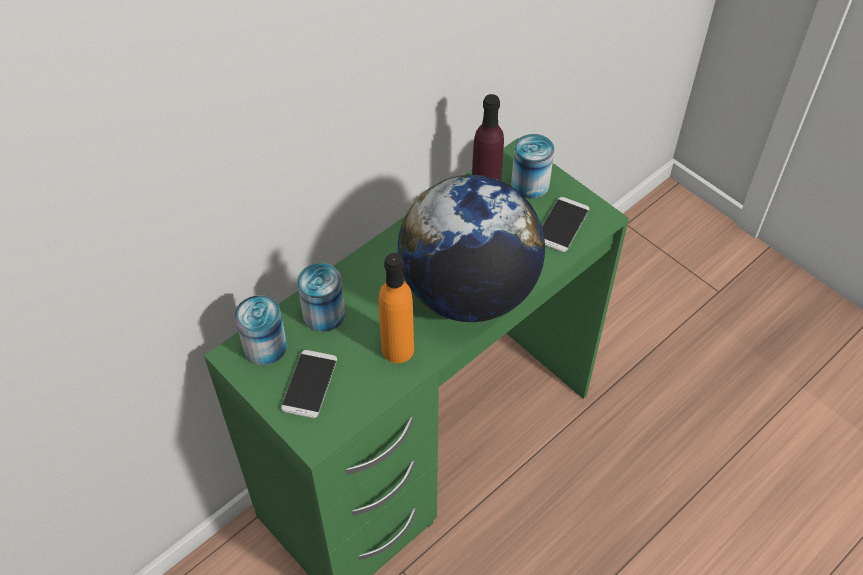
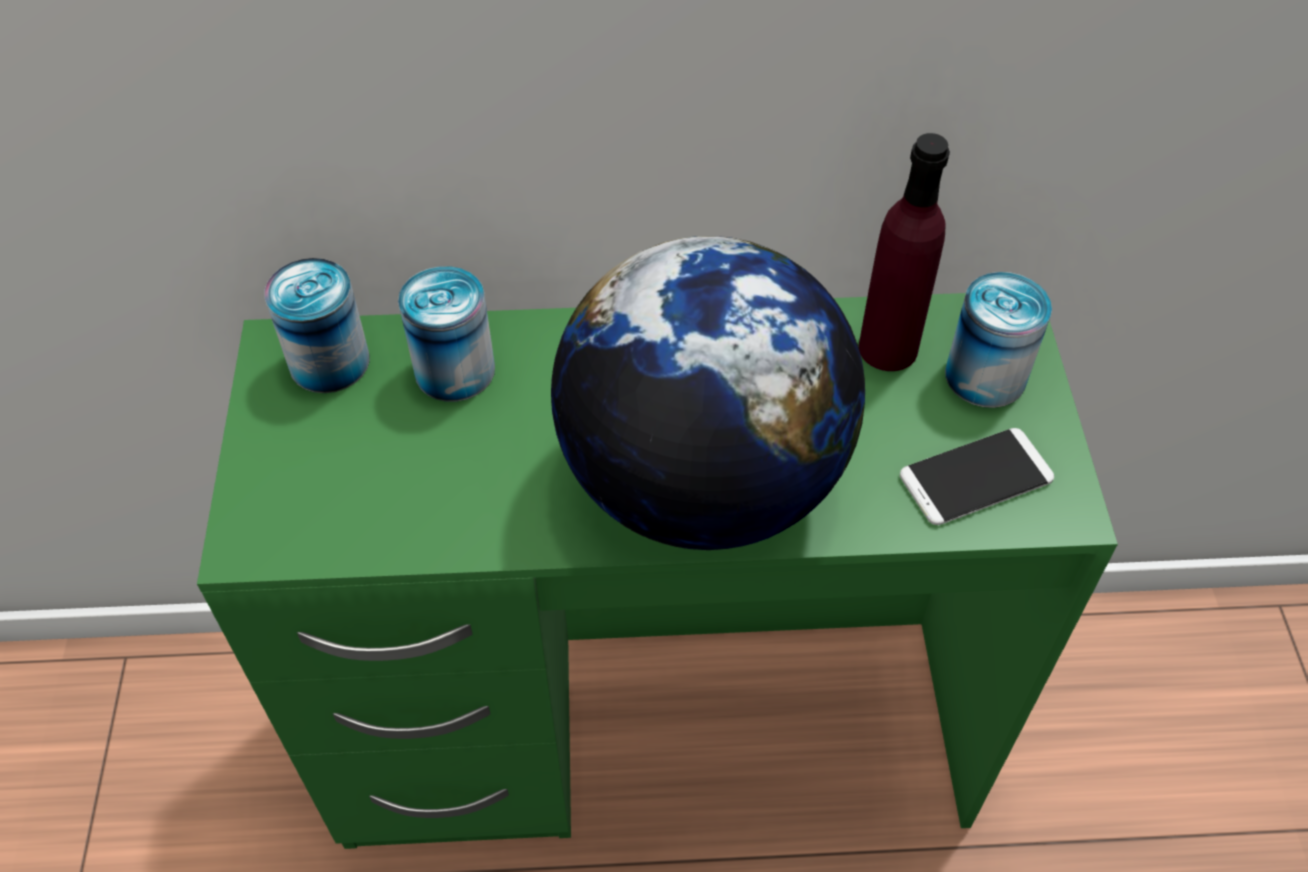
camera: 40 degrees right, 0 degrees up
phone [281,350,337,418] -> none
orange bottle [379,253,414,363] -> none

